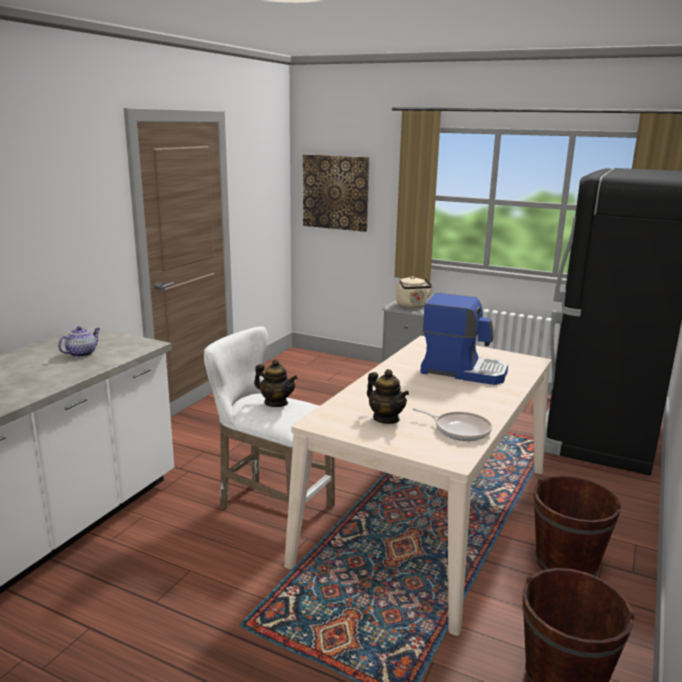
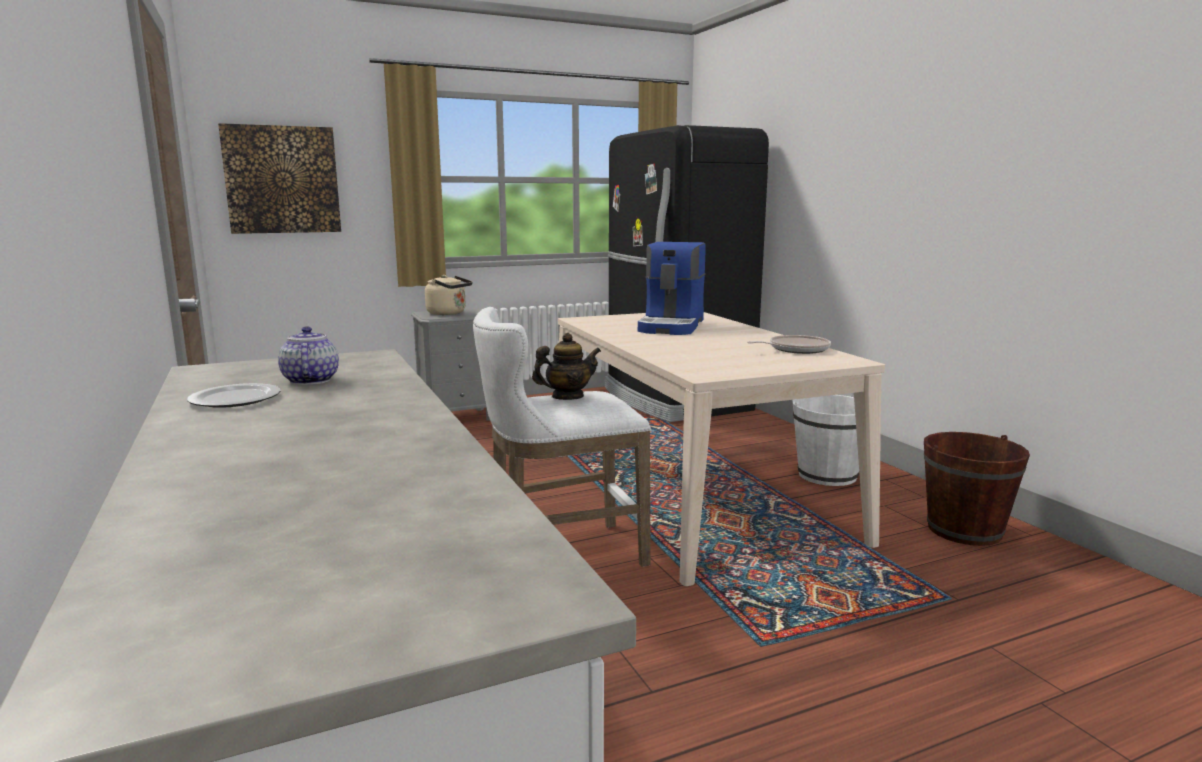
camera: 50 degrees left, 5 degrees down
teapot [367,369,409,424] -> none
coffee machine [420,293,508,385] -> coffee machine turned 135 degrees clockwise [638,242,706,335]
brown bucket [534,476,621,576] -> white bucket [793,395,859,486]
none -> plate [187,383,280,408]

